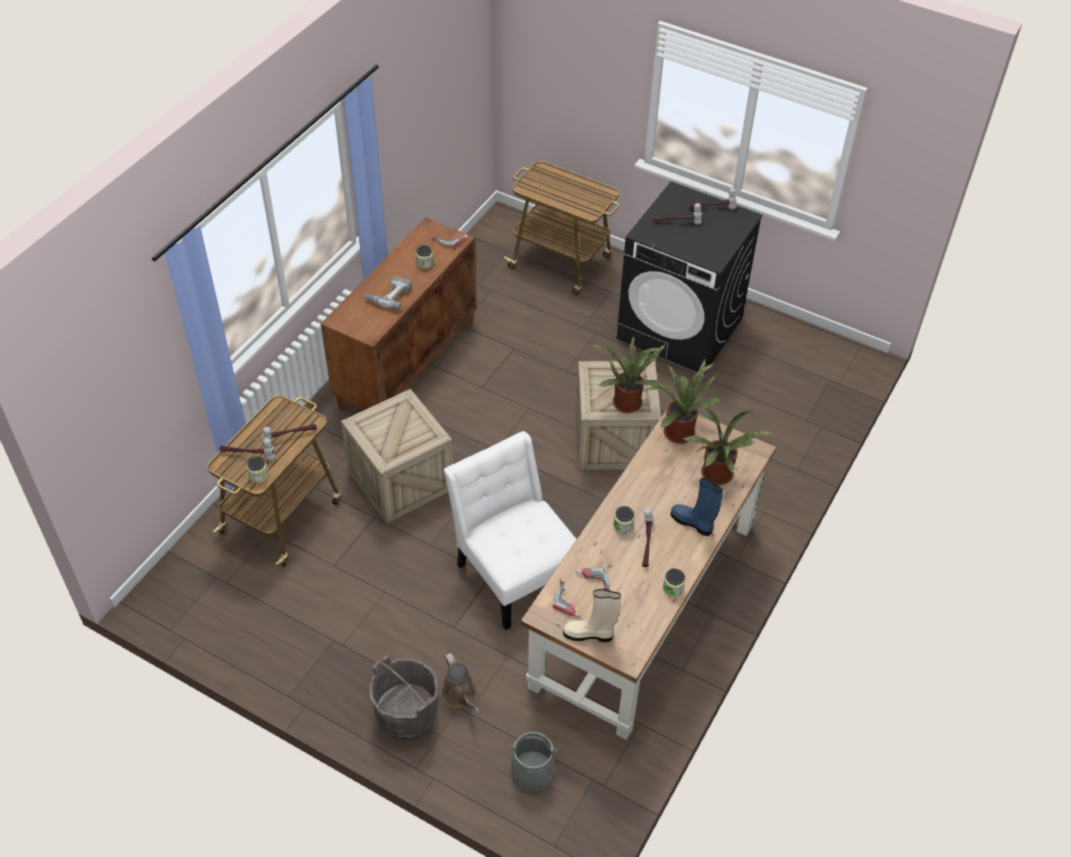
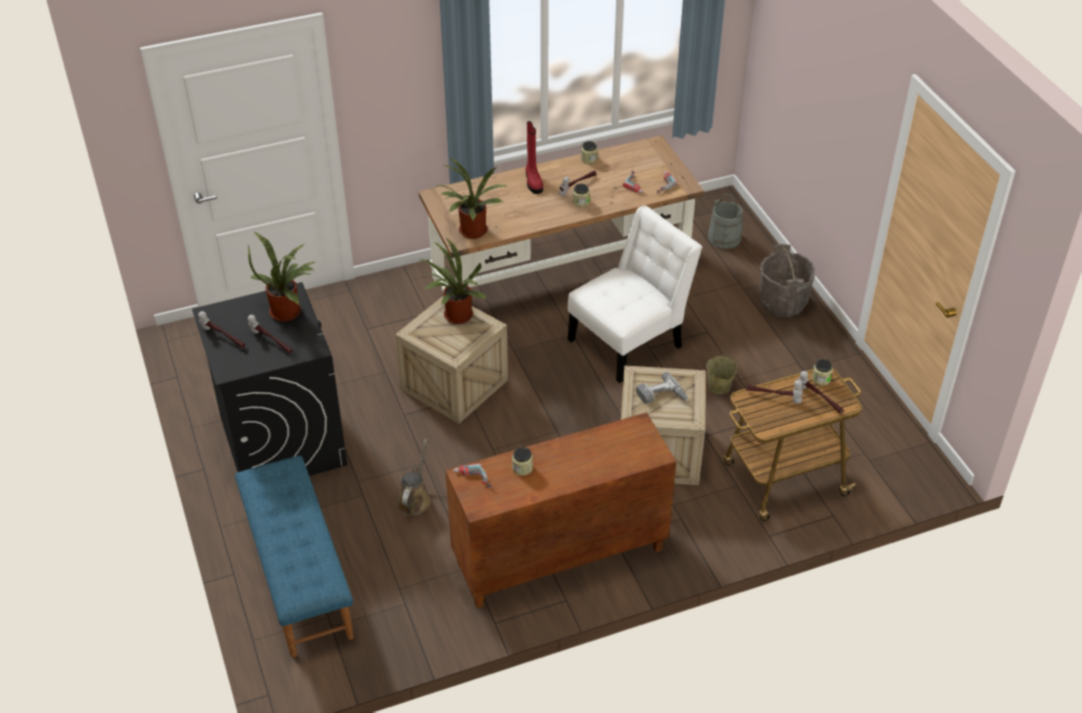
camera: 140 degrees left, 5 degrees down
power drill [364,276,412,310] -> power drill moved to [636,372,688,404]
brown watering can [441,653,480,713] -> brown watering can moved to [397,439,431,516]
white chair [444,431,577,630] -> white chair turned 135 degrees counterclockwise [568,206,702,383]
cart [504,161,619,295] -> blue bench [235,456,354,658]
beige boot [563,589,621,642] -> none
blue boot [670,478,723,536] -> red boot [526,121,543,194]
potted plant [682,405,772,485] -> potted plant moved to [248,232,315,322]
none -> beige bucket [706,354,737,394]

